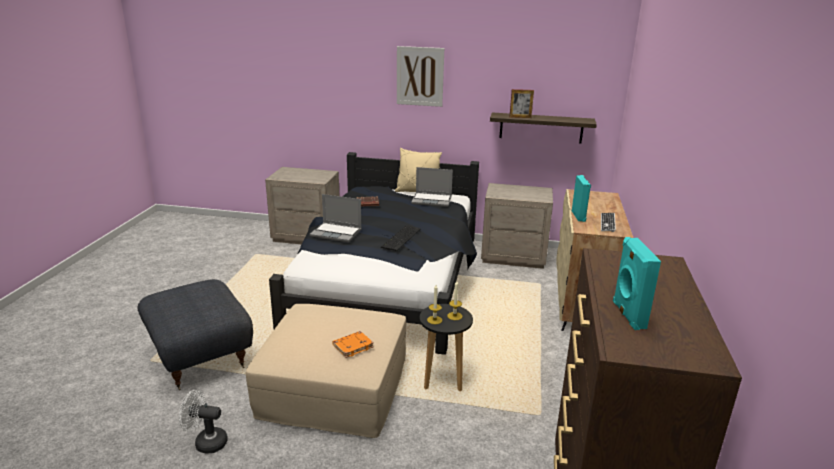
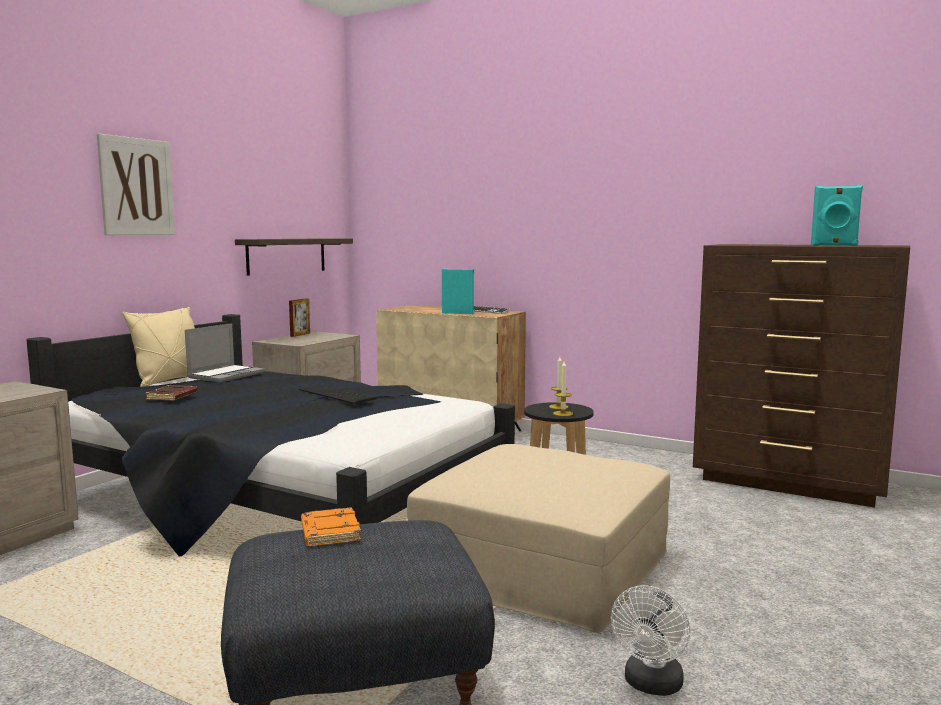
camera: 70 degrees left, 15 degrees down
laptop [310,194,362,242] -> none
orange book [333,331,374,358] -> orange book moved to [301,507,361,546]
picture frame [510,89,534,118] -> picture frame moved to [289,298,310,337]

